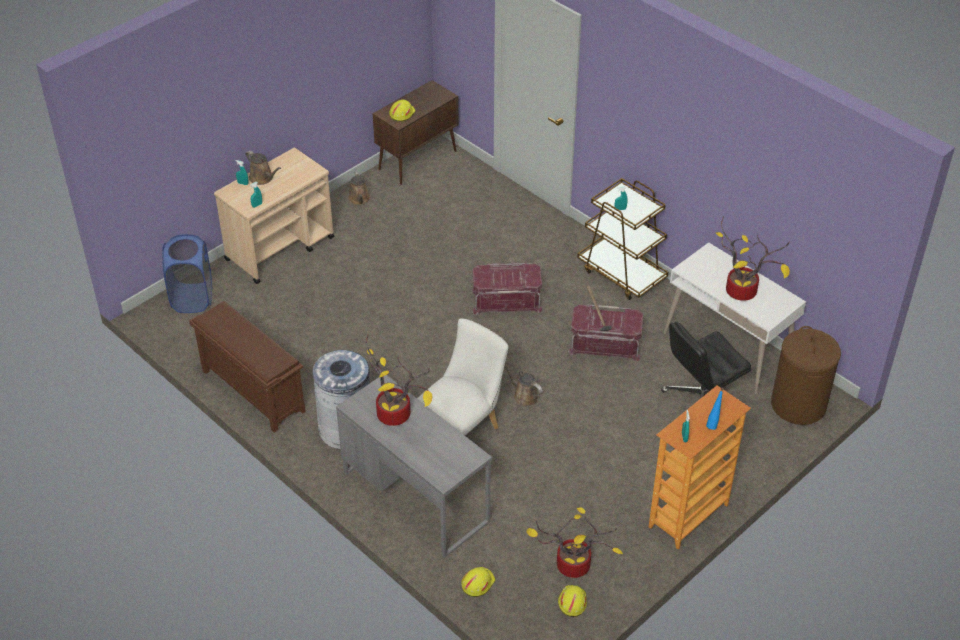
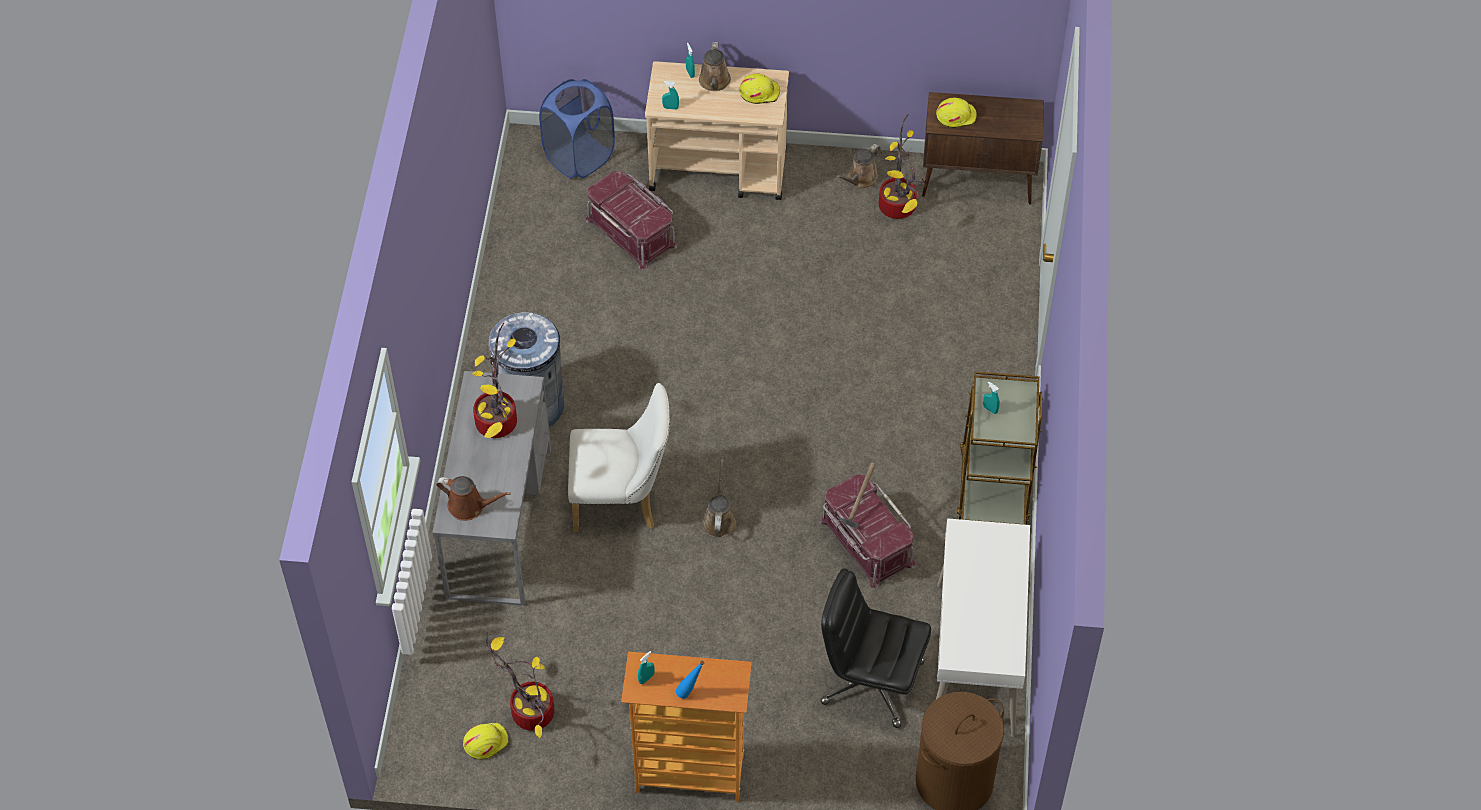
camera: 50 degrees right, 10 degrees up
brown shoe rack [189,301,306,433] -> none
yellow hard hat [461,567,495,597] -> yellow hard hat moved to [739,73,780,104]
red storage box [471,262,543,315] -> red storage box moved to [586,171,677,270]
potted plant [716,216,790,301] -> potted plant moved to [879,114,925,219]
none -> brown watering can [436,476,511,521]

